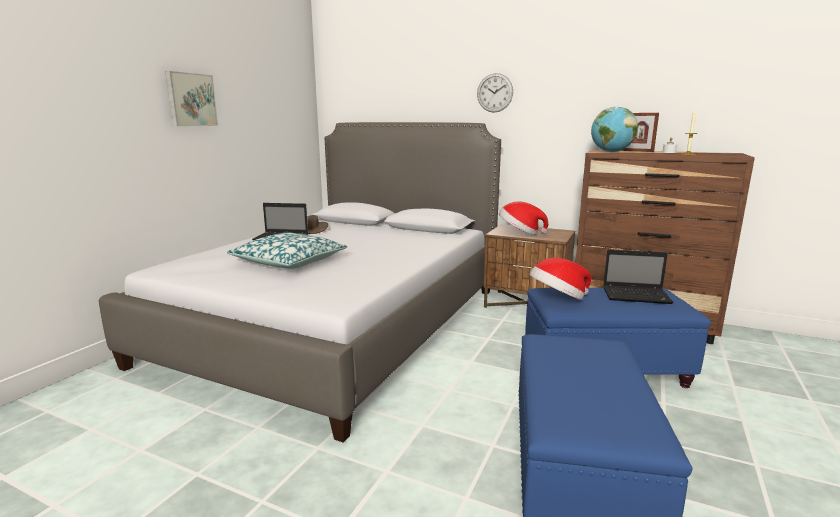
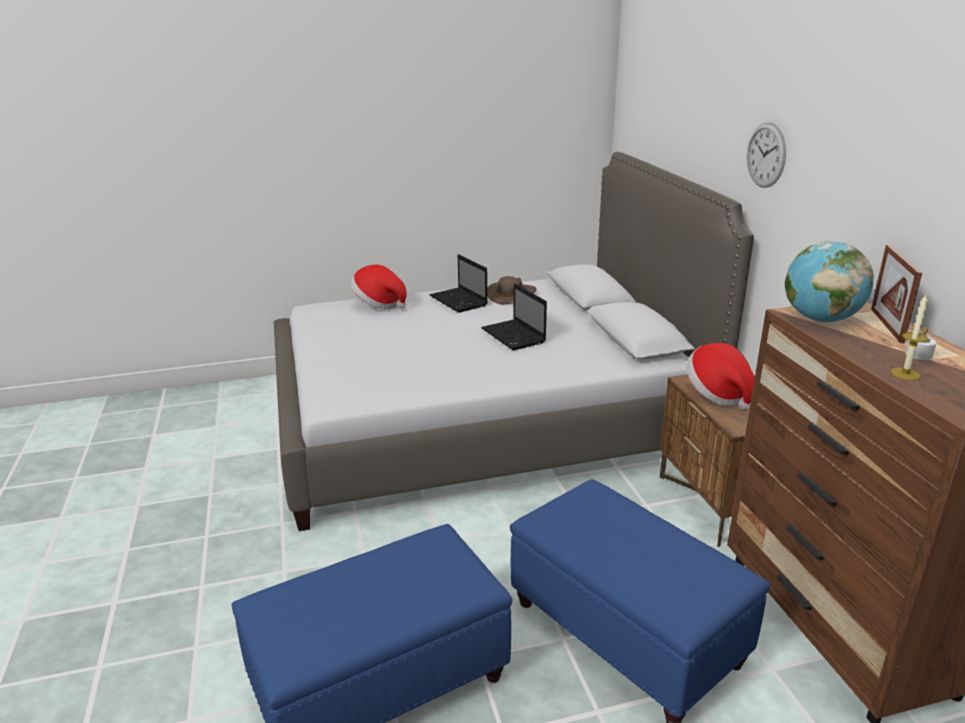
camera: 50 degrees right, 10 degrees up
picture [165,71,218,126] -> none
pillow [227,233,348,269] -> none
hat [529,258,591,300] -> hat moved to [351,264,407,309]
laptop [603,250,674,304] -> laptop moved to [481,283,547,350]

